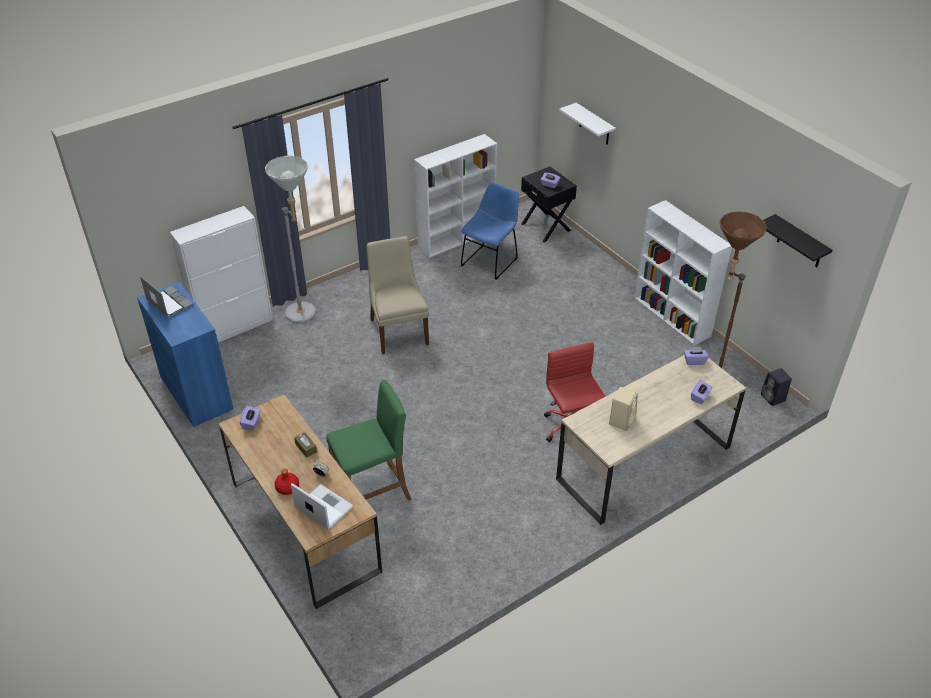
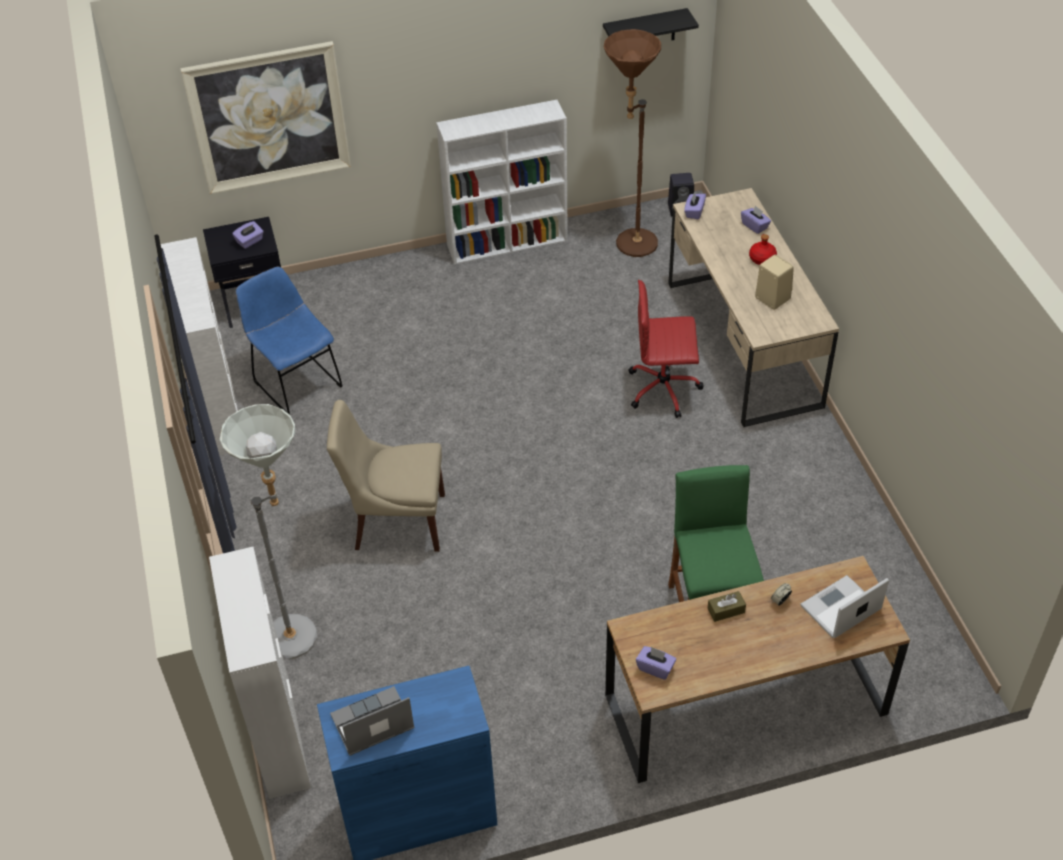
camera: 70 degrees left, 5 degrees up
red bottle [274,469,299,495] -> red bottle moved to [749,234,777,265]
white shelf [559,103,616,145] -> picture [180,41,351,194]

